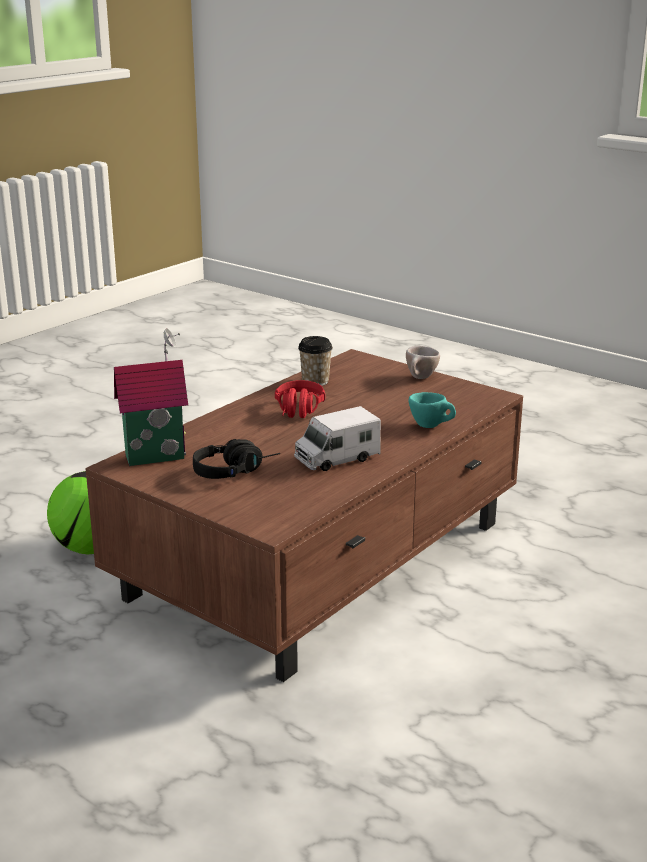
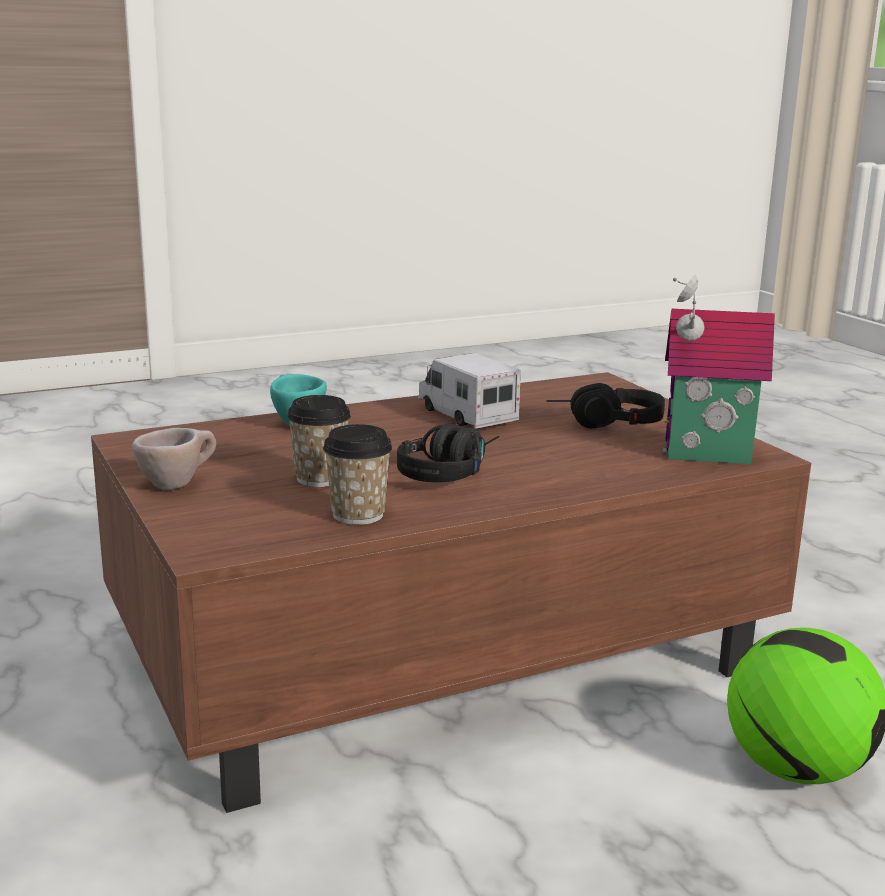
camera: 155 degrees left, 5 degrees down
red headphones [275,380,325,418] -> black headphones [397,424,499,482]
toy truck [294,406,381,471] -> toy truck turned 120 degrees counterclockwise [418,353,521,429]
none -> cup [287,395,351,487]

